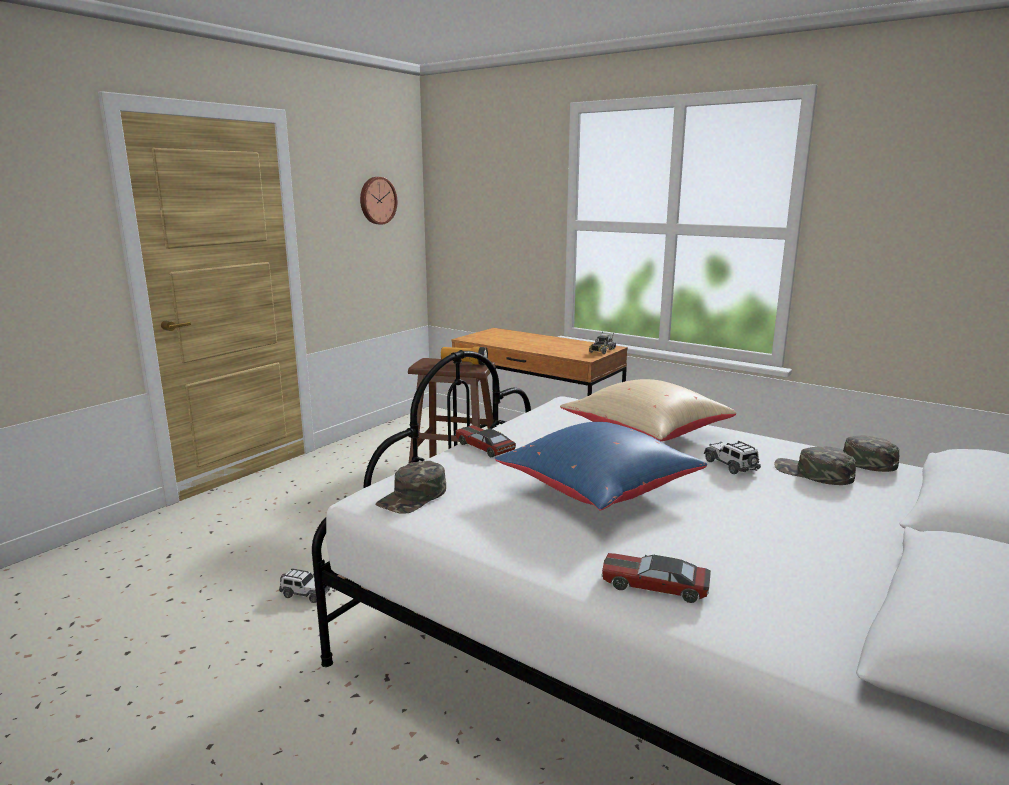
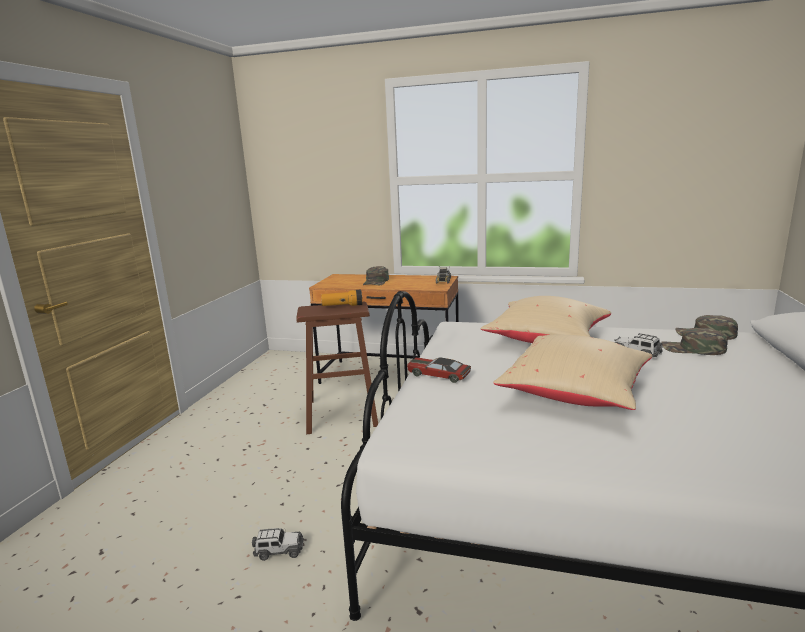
camera: 20 degrees left, 0 degrees up
wall clock [360,177,397,225] -> none
green cap [375,461,446,514] -> green cap moved to [363,266,389,285]
blue pillow [495,422,707,510] -> beige pillow [493,335,652,410]
toy car [602,553,711,603] -> none

